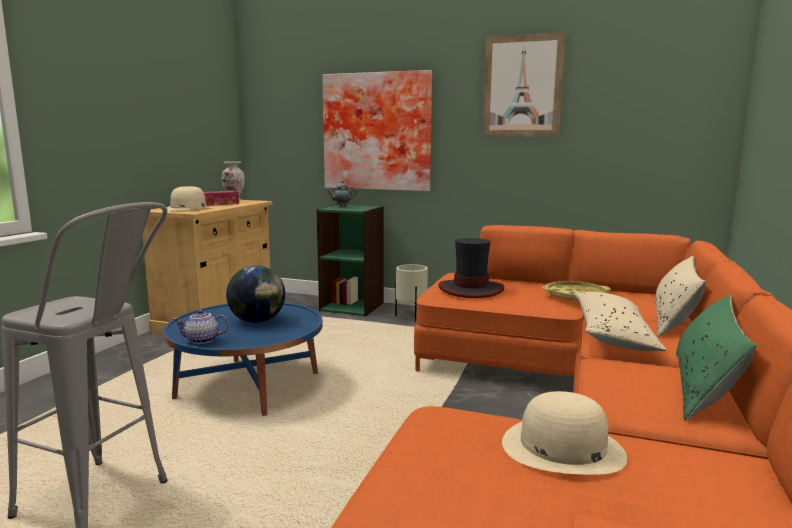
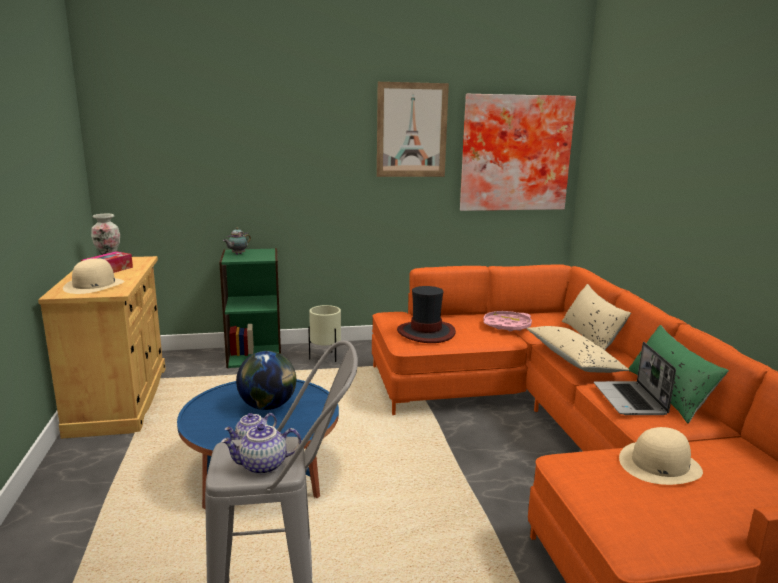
camera: 30 degrees left, 5 degrees up
picture [322,70,432,191] -> picture moved to [460,94,576,211]
yellow tray [542,281,611,301] -> pink tray [483,311,532,332]
none -> teapot [221,424,301,475]
none -> laptop [594,342,676,415]

